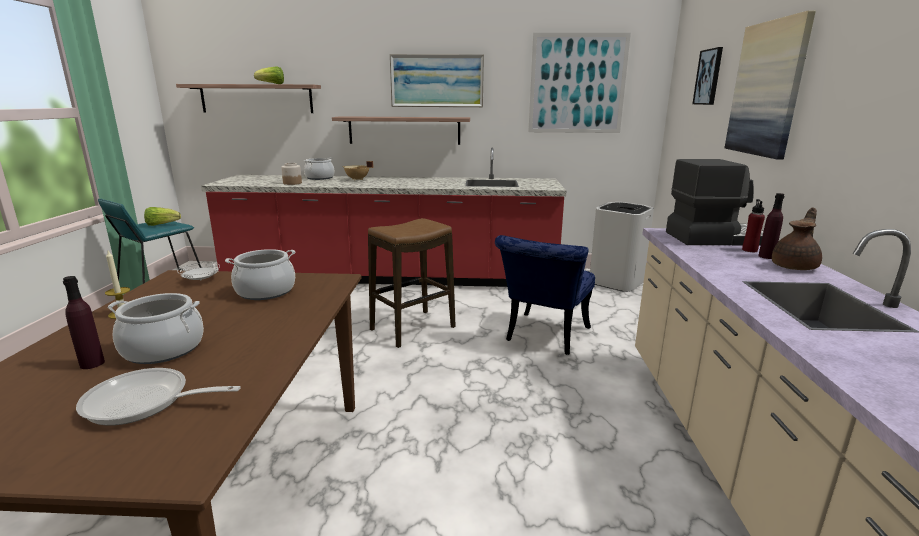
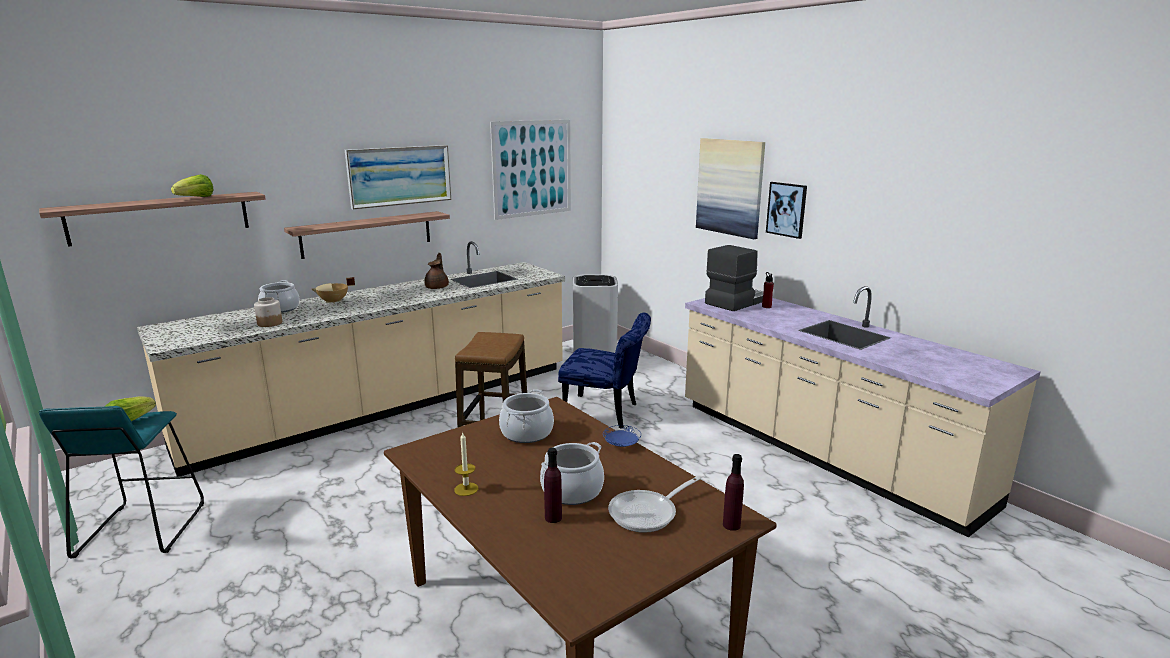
camera: 40 degrees left, 0 degrees up
white plate [177,262,220,280] -> none
red counter [201,147,566,287] -> beige counter [137,241,565,476]
blue chair [495,235,595,355] -> blue chair turned 60 degrees counterclockwise [558,313,651,429]
picture [692,47,723,105] -> picture moved to [766,182,807,239]
purple bottle [758,193,784,259] -> purple bottle moved to [723,454,744,531]
brown teapot [772,207,822,270] -> brown teapot moved to [425,253,449,289]
none -> blue plate [603,425,641,447]

